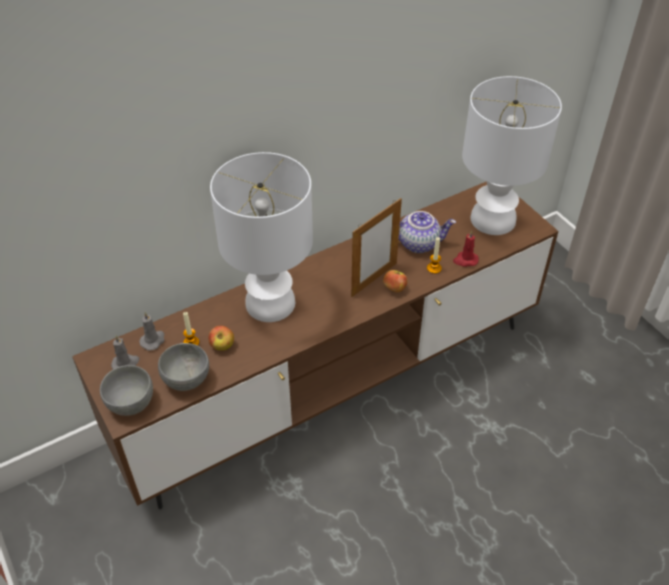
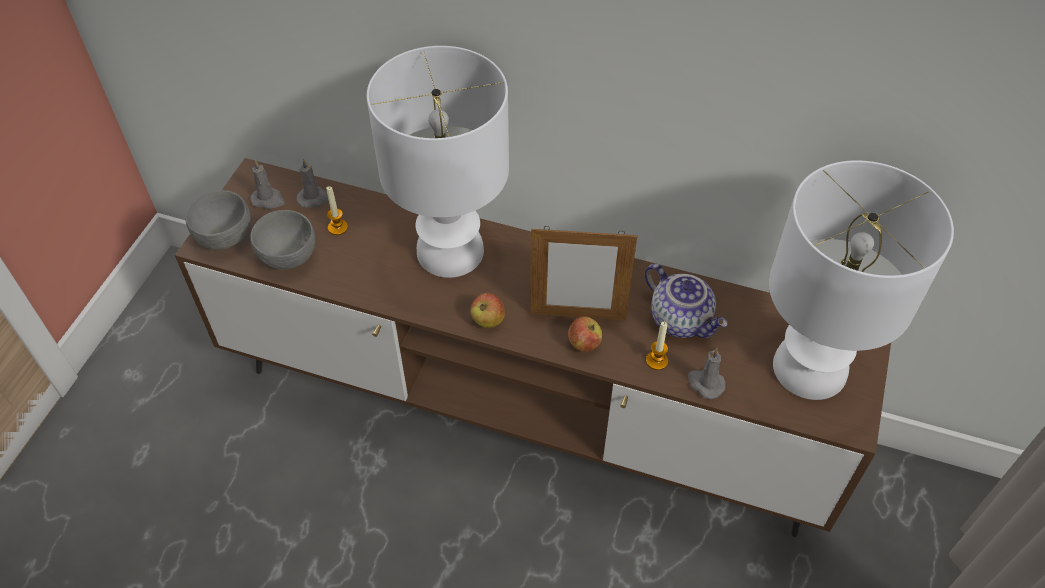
camera: 50 degrees right, 5 degrees up
apple [208,326,234,351] -> apple moved to [470,293,505,328]
red candle [453,230,479,267] -> grey candle [688,348,725,399]

